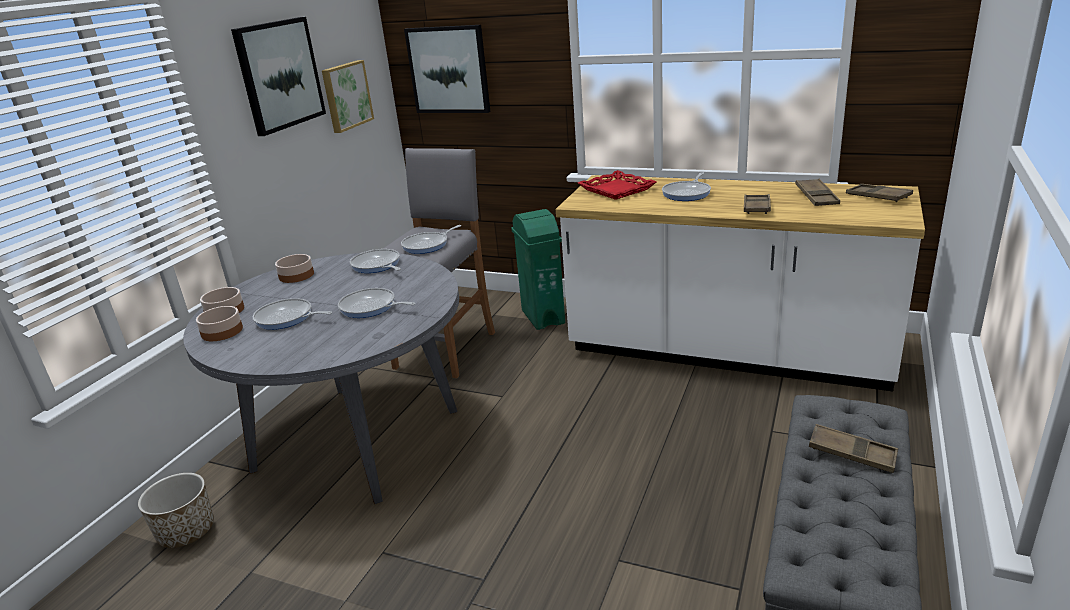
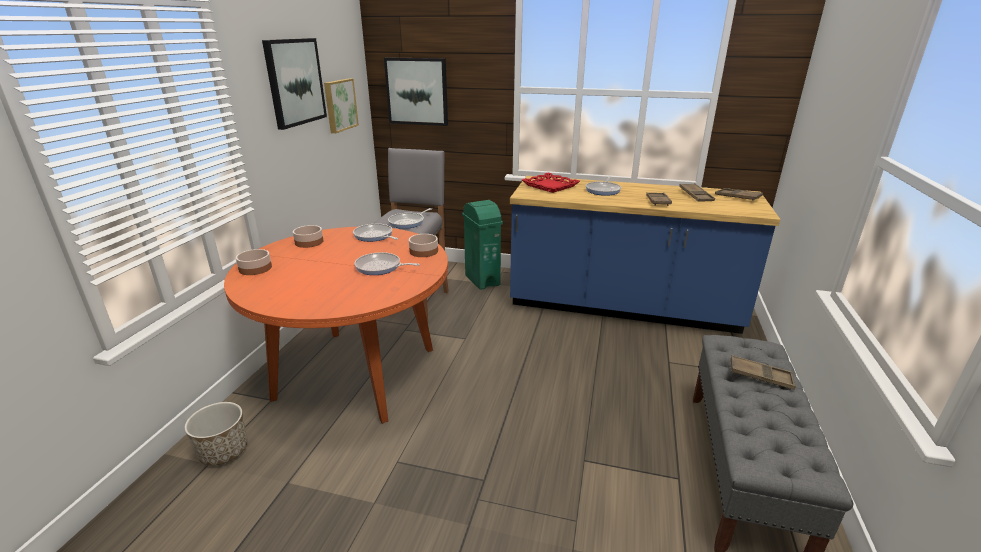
camera: 10 degrees left, 0 degrees up
grey dining table [183,253,459,504] -> orange dining table [224,227,448,424]
bowl [196,306,243,341] -> bowl moved to [409,234,438,257]
frying pan [253,298,332,330] -> none
white counter [556,175,925,391] -> blue counter [510,176,780,334]

